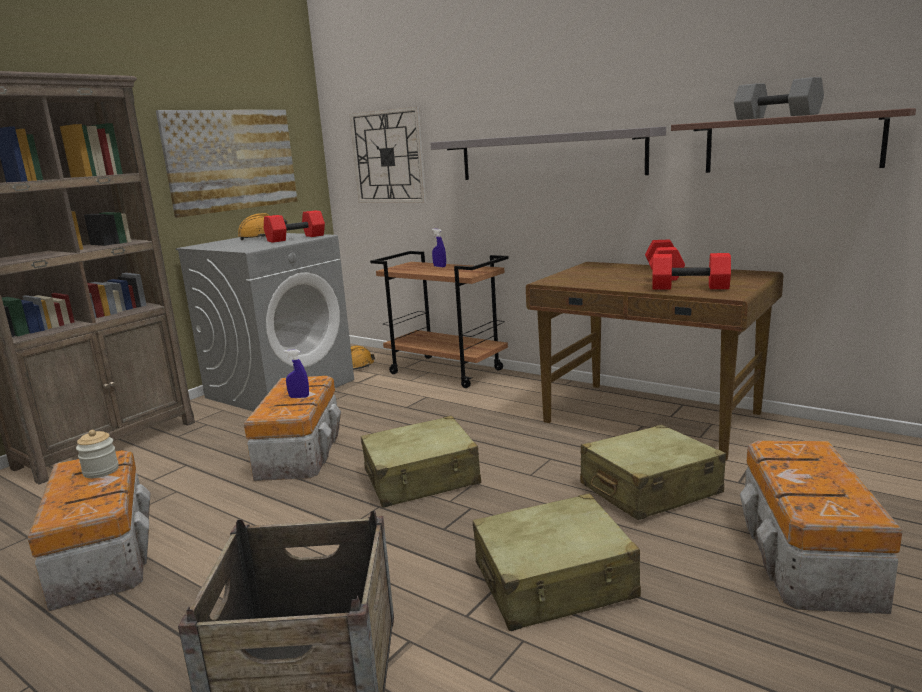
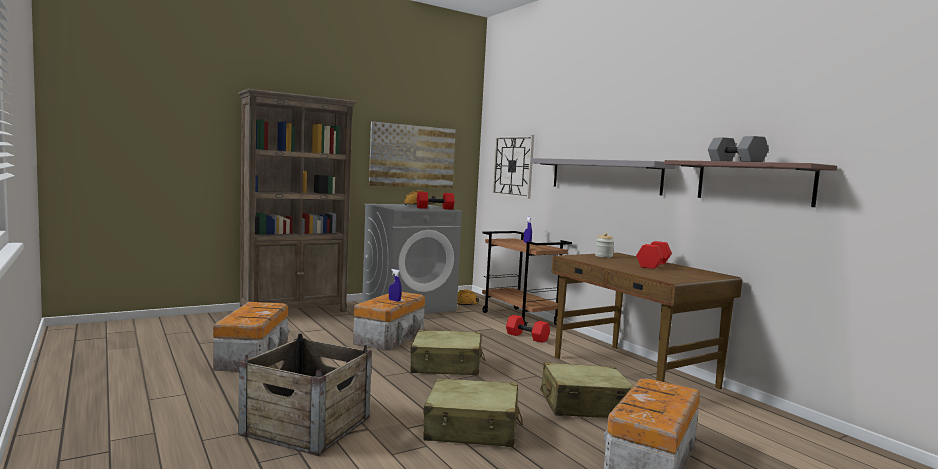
camera: 20 degrees right, 10 degrees down
jar [76,430,119,478] -> jar moved to [595,233,614,258]
red dumbbell [652,253,731,289] -> red dumbbell moved to [506,315,550,343]

